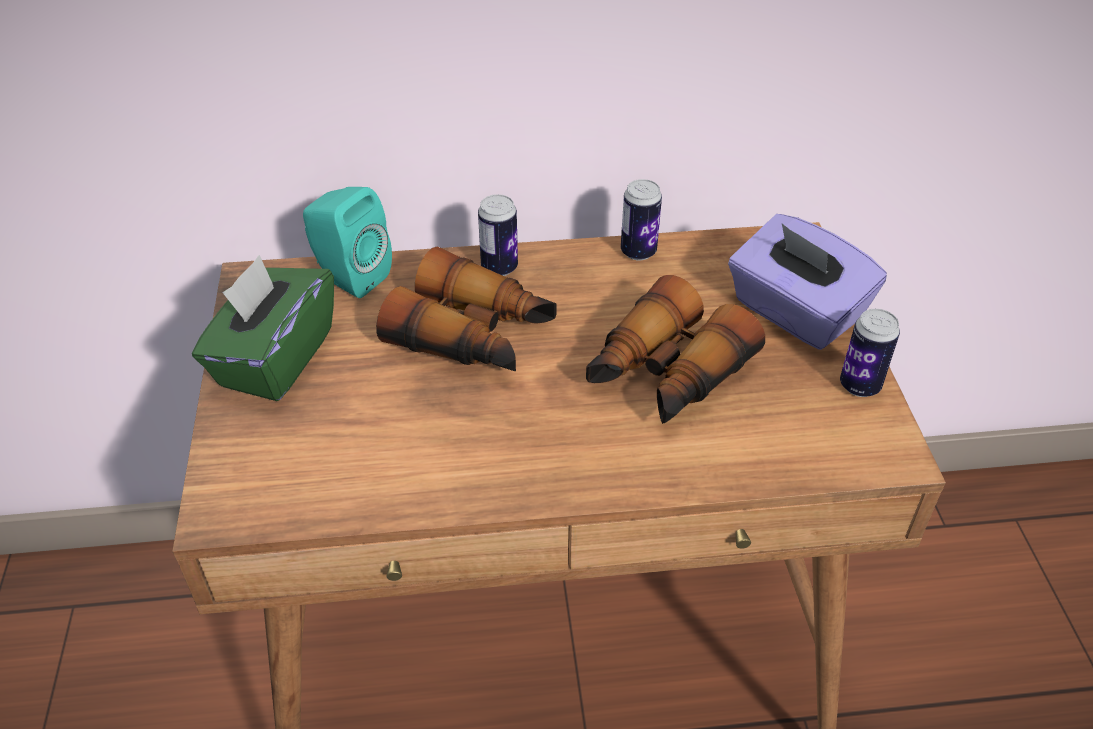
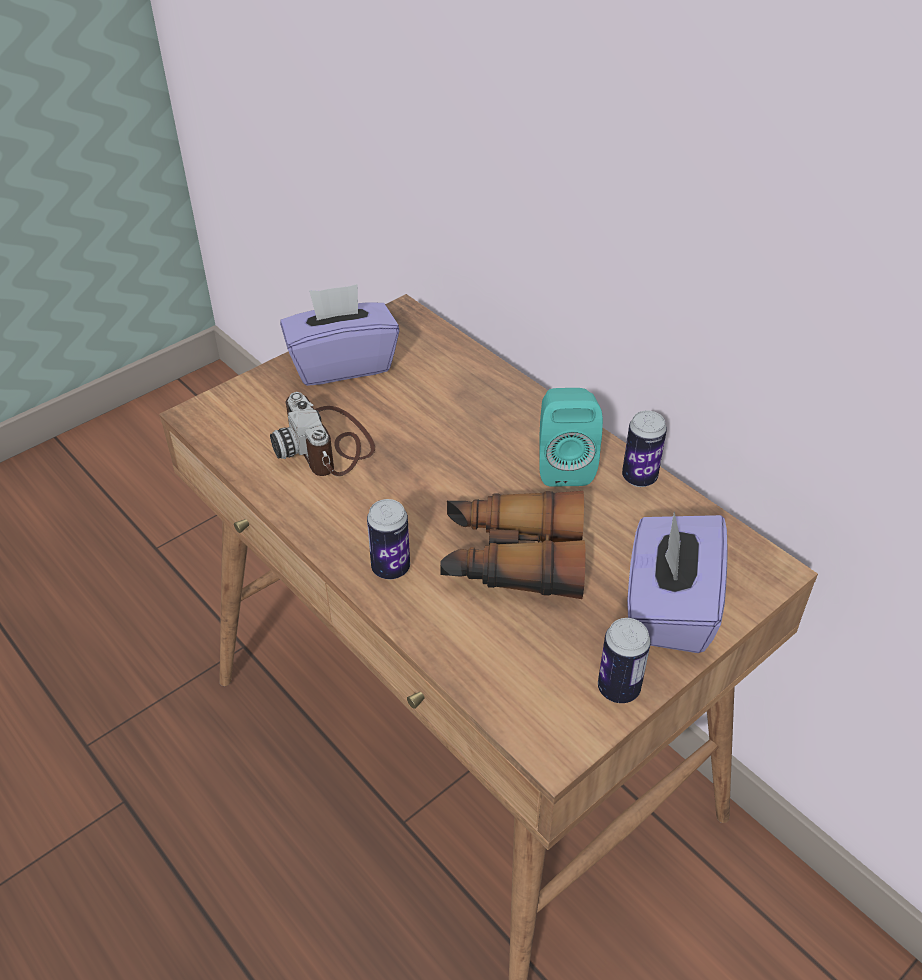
camera: 55 degrees right, 0 degrees up
green tissue box [192,255,334,401] -> purple tissue box [280,284,400,386]
turquoise speaker [303,187,392,298] -> turquoise speaker moved to [539,388,603,487]
binoculars [376,247,557,371] -> none
can [478,194,518,276] -> can moved to [367,499,410,579]
none -> camera [270,392,375,476]

